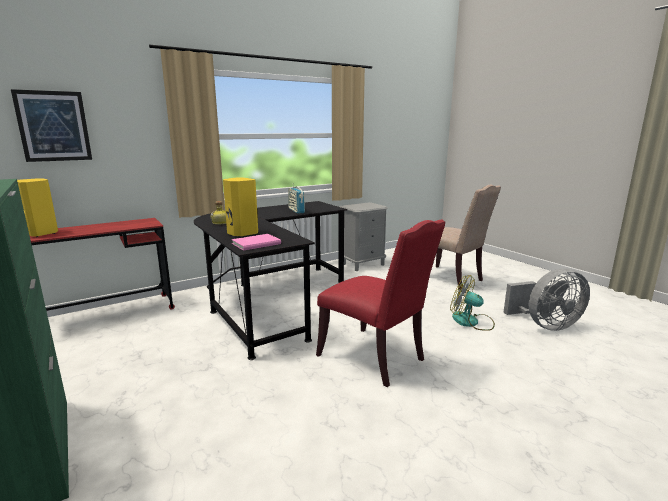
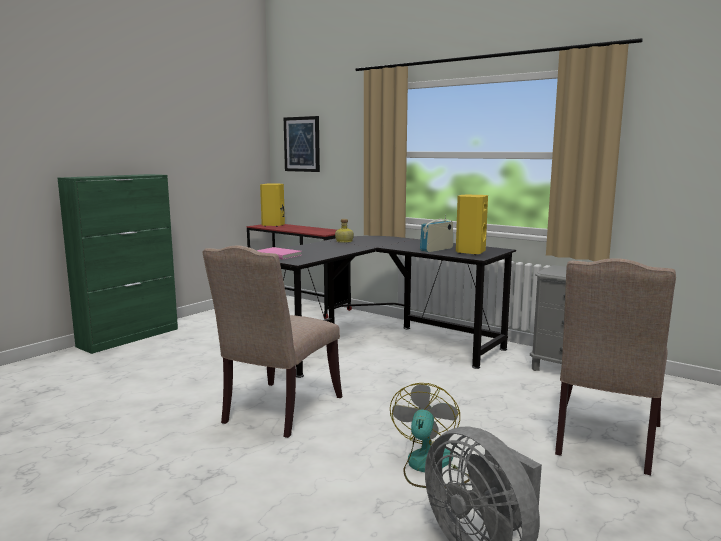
camera: 70 degrees right, 5 degrees down
yellow speaker [223,177,258,237] -> yellow speaker moved to [456,195,488,255]
red chair [316,220,445,387] -> beige chair [203,246,342,438]

